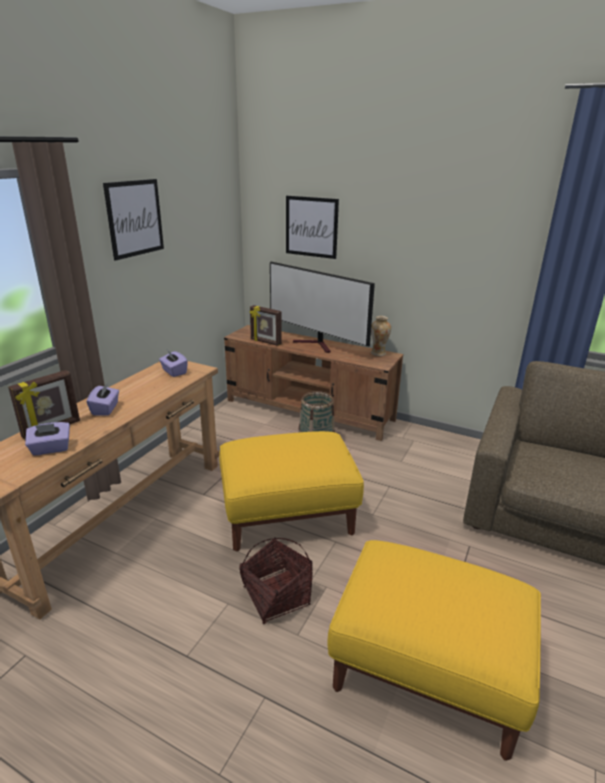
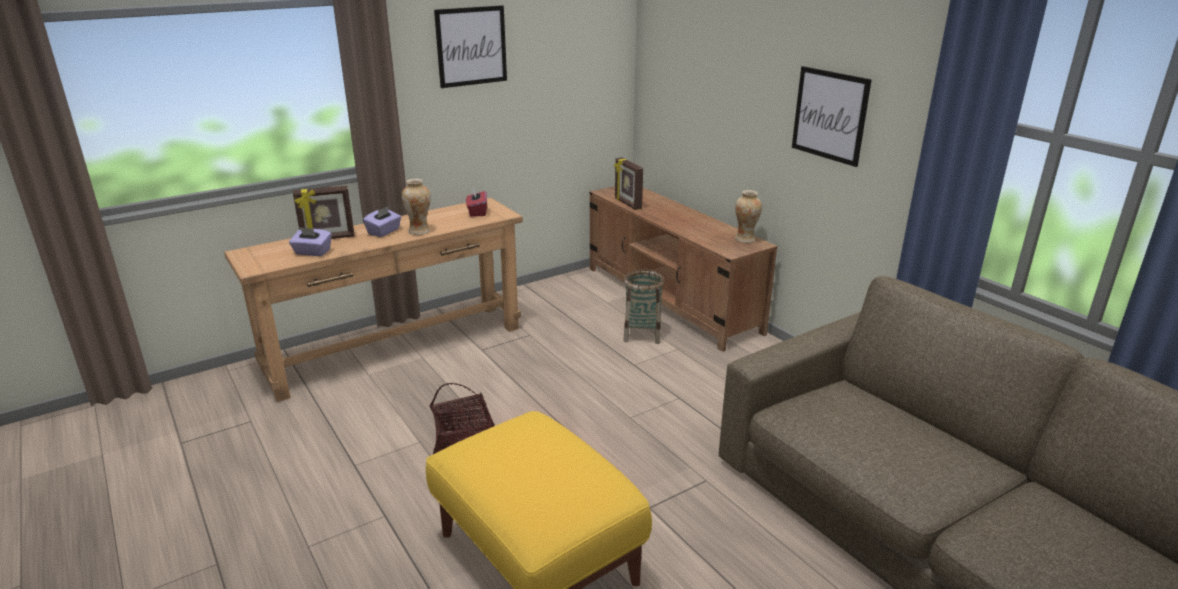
camera: 30 degrees right, 0 degrees up
purple tissue box [159,350,188,377] -> red tissue box [466,187,487,217]
yellow ottoman [219,431,364,551] -> none
television [270,261,375,353] -> none
picture [286,196,339,259] -> picture moved to [792,66,872,167]
none -> vase [402,179,431,235]

